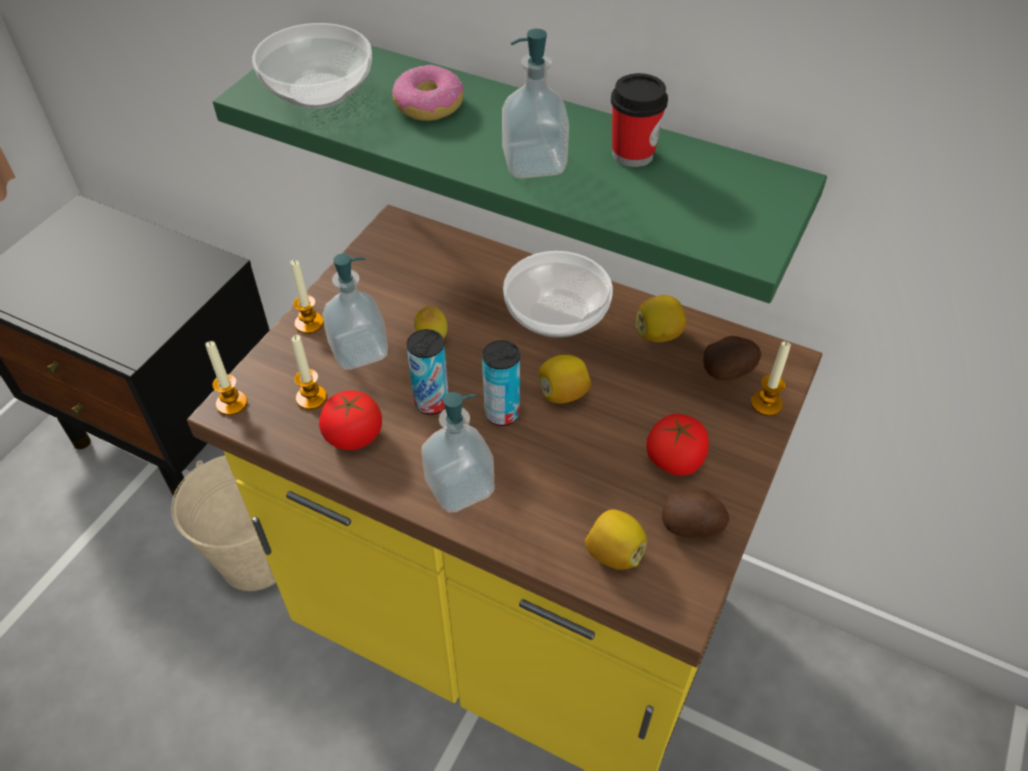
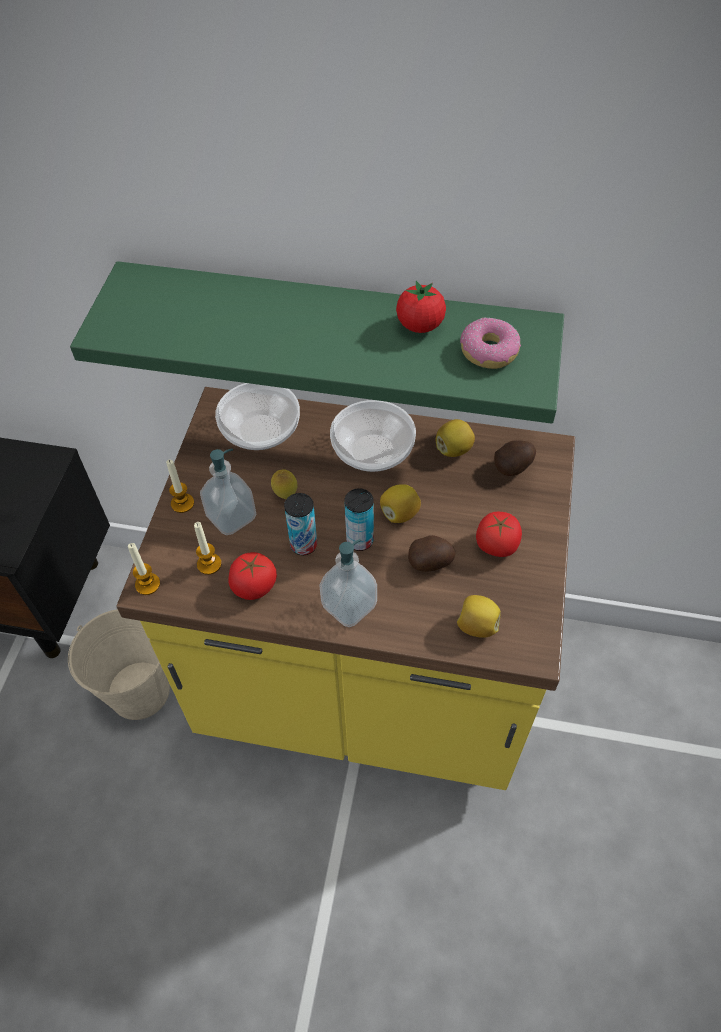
camera: 15 degrees left, 5 degrees up
bowl [252,23,372,109] -> bowl moved to [215,383,300,450]
donut [392,65,464,121] -> donut moved to [460,317,521,369]
soap dispenser [502,29,569,179] -> none
cup [611,73,668,167] -> tomato [396,281,446,333]
potato [662,489,729,538] -> potato moved to [408,535,456,572]
candle [751,341,791,416] -> none

